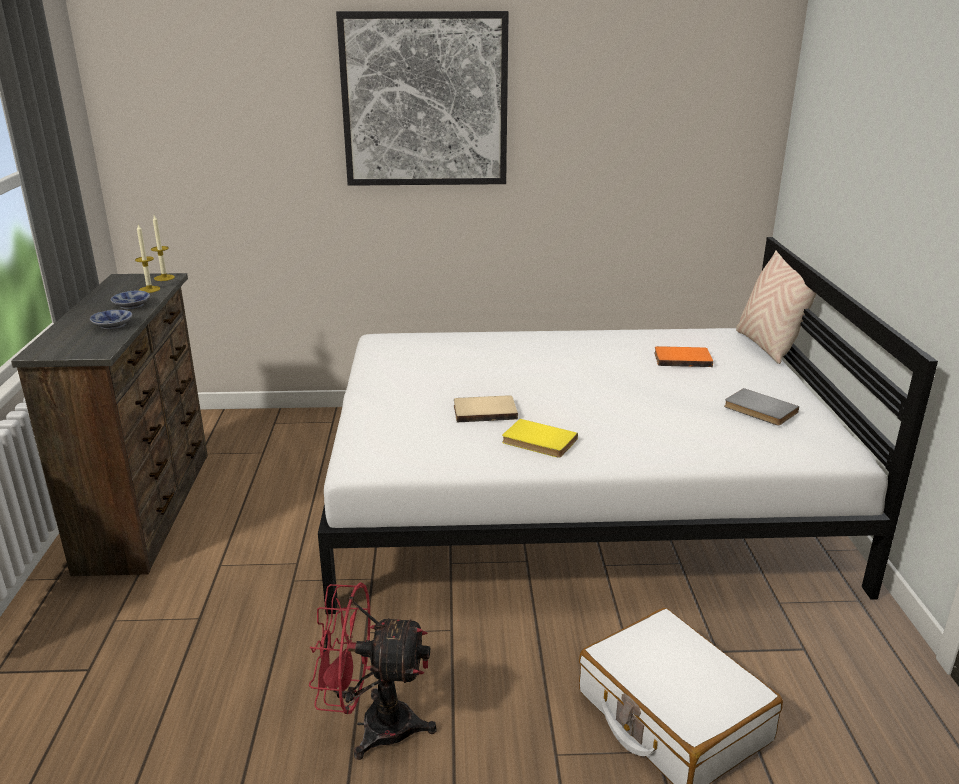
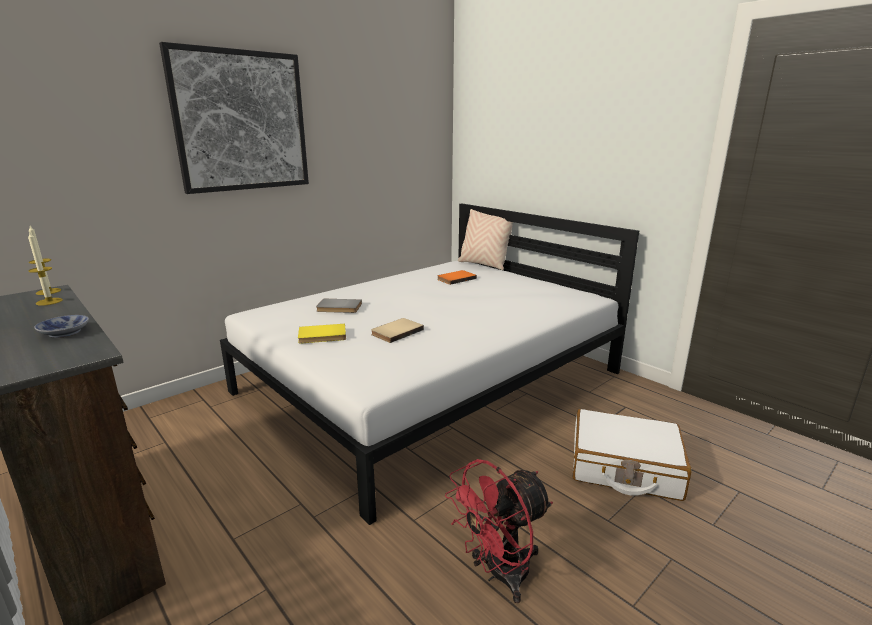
camera: 40 degrees left, 5 degrees down
bowl [111,290,150,309] -> none
yellow book [502,419,578,458] -> yellow book moved to [298,324,346,343]
grey book [724,388,799,426] -> grey book moved to [316,299,362,313]

